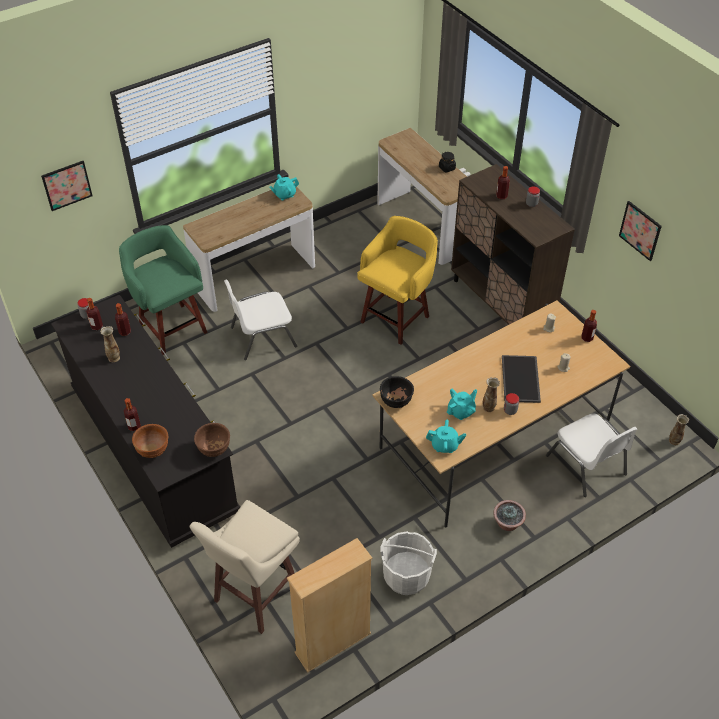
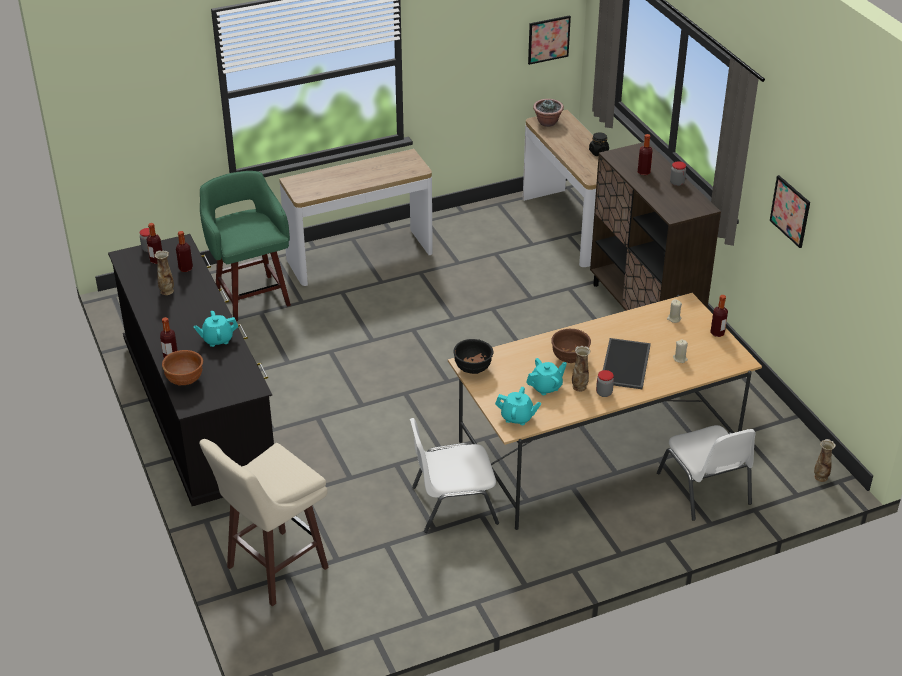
camera: 10 degrees right, 10 degrees down
picture [41,161,92,211] -> picture moved to [528,15,571,65]
brown bowl [194,423,230,457] -> brown bowl moved to [551,329,591,363]
white chair [224,279,297,360] -> white chair moved to [410,418,499,533]
turquoise teapot [270,174,299,200] -> turquoise teapot moved to [193,311,238,347]
beige bookcase [287,538,372,672] -> none
yellow stool [357,216,438,345] -> none
white bucket [381,531,437,595] -> none
potted plant [493,500,526,531] -> potted plant moved to [533,99,564,127]

